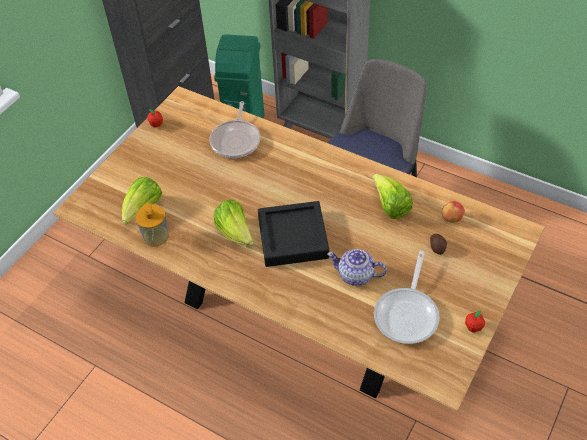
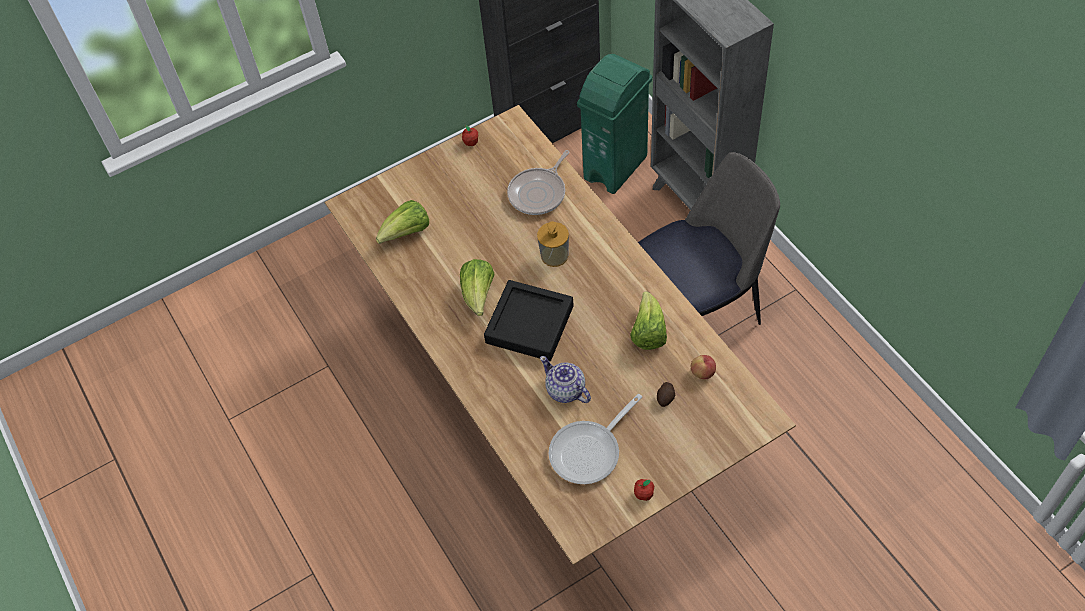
camera: 30 degrees right, 5 degrees up
soap dispenser [135,203,169,247] -> soap dispenser moved to [537,221,569,267]

